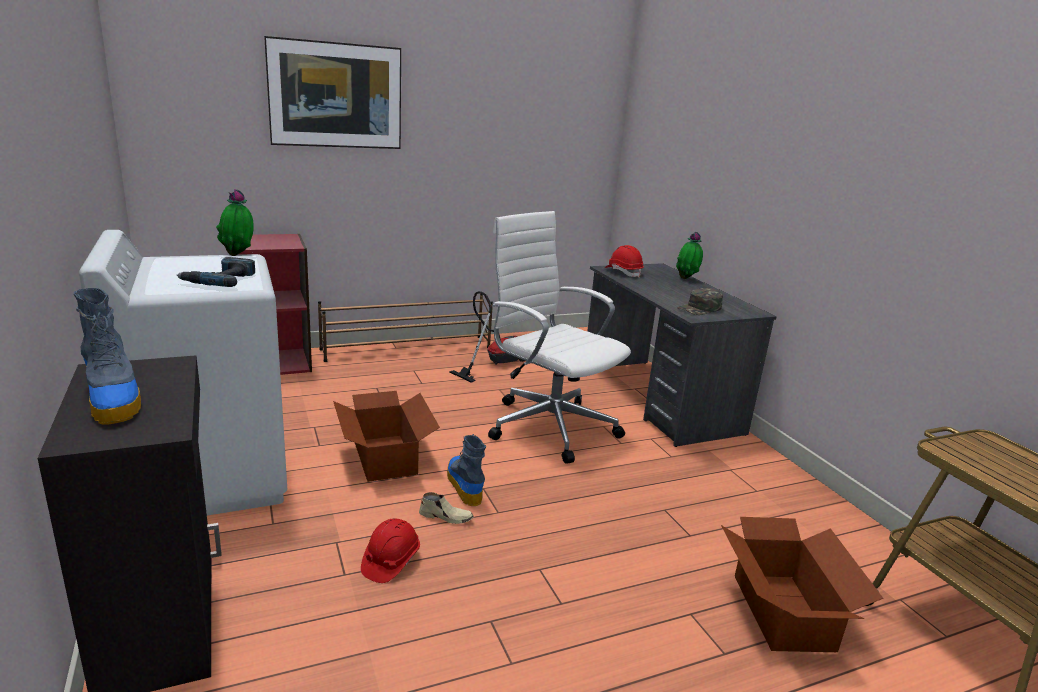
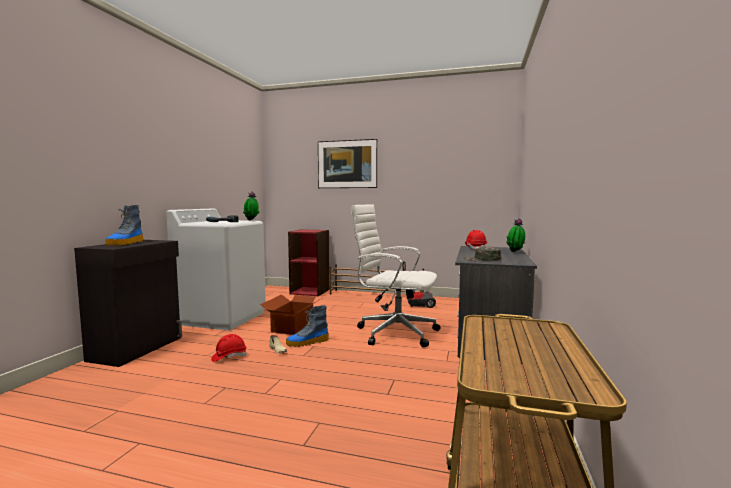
camera: 40 degrees right, 15 degrees down
boot [447,434,486,506] -> boot turned 135 degrees counterclockwise [286,305,329,347]
white office chair [488,211,631,463] -> white office chair turned 60 degrees counterclockwise [351,204,441,348]
cardboard box [721,517,883,652] -> none

